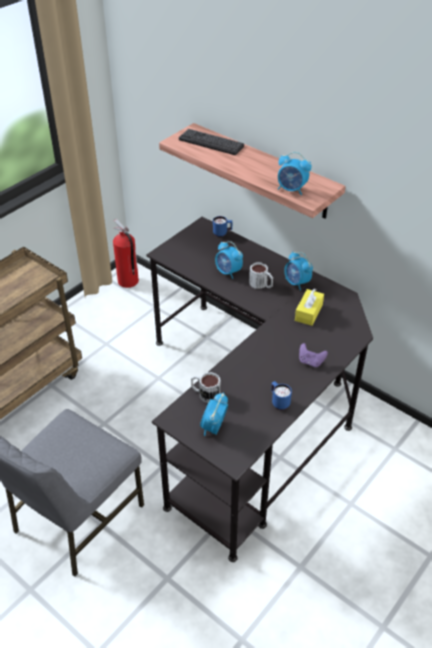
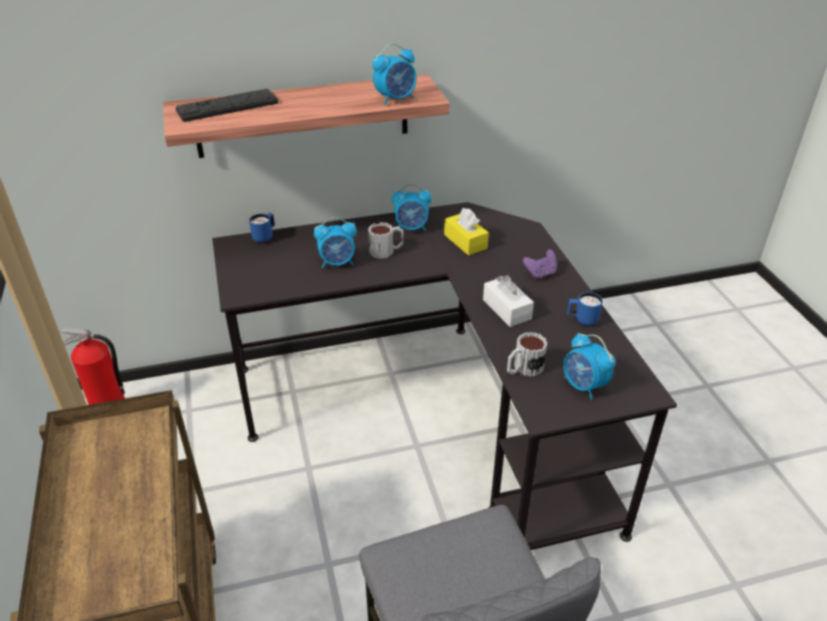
camera: 55 degrees left, 5 degrees down
none -> white tissue box [483,275,534,327]

